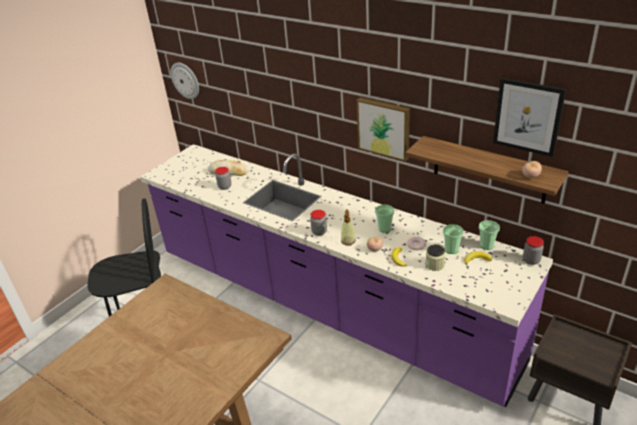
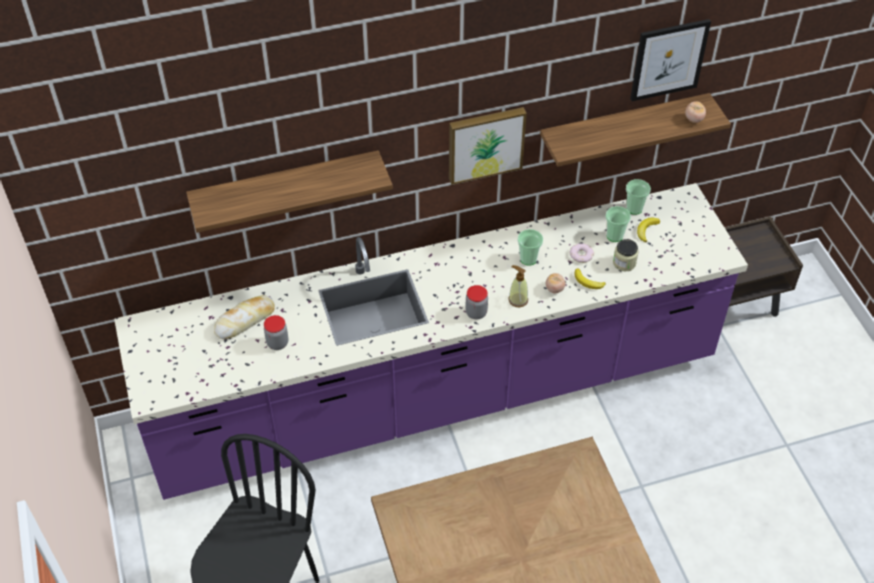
camera: 55 degrees left, 15 degrees up
wall clock [170,63,199,99] -> none
jar [523,236,544,265] -> none
none -> shelf [186,150,393,233]

